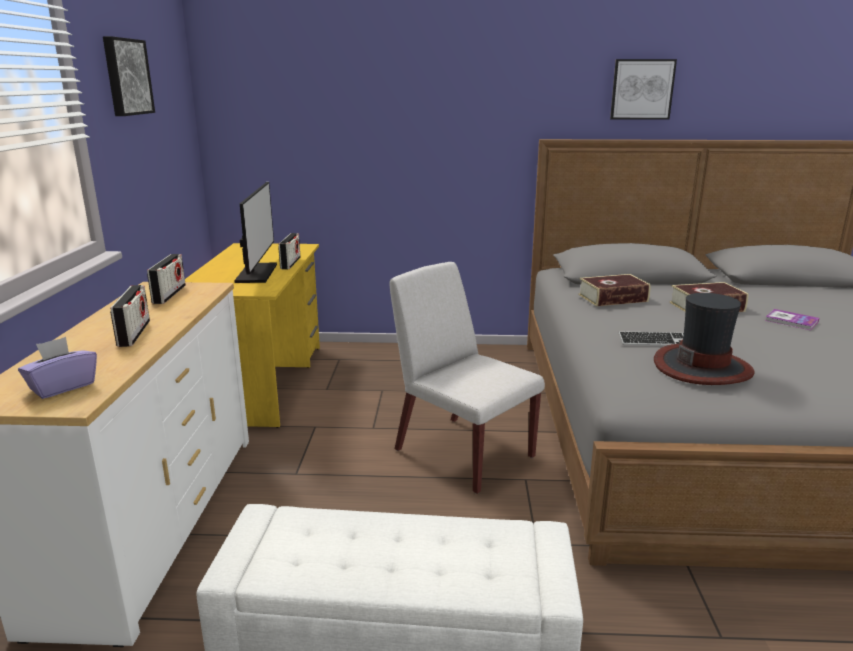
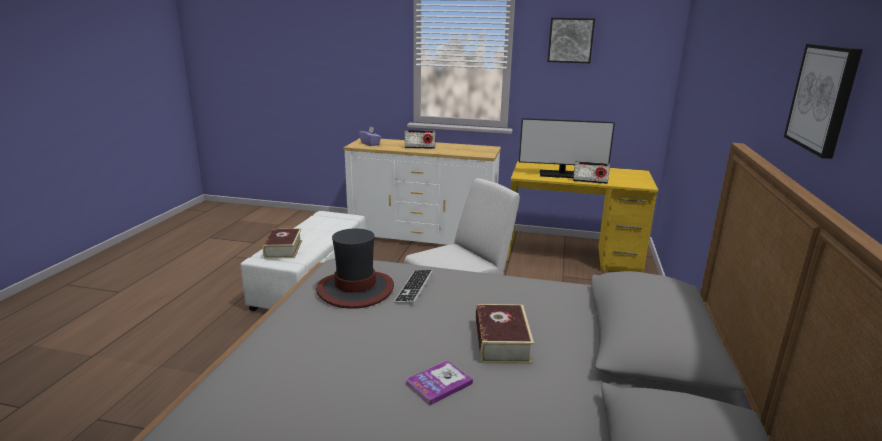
camera: 100 degrees right, 0 degrees up
radio [147,254,186,304] -> none
book [578,274,651,306] -> book moved to [263,229,302,259]

